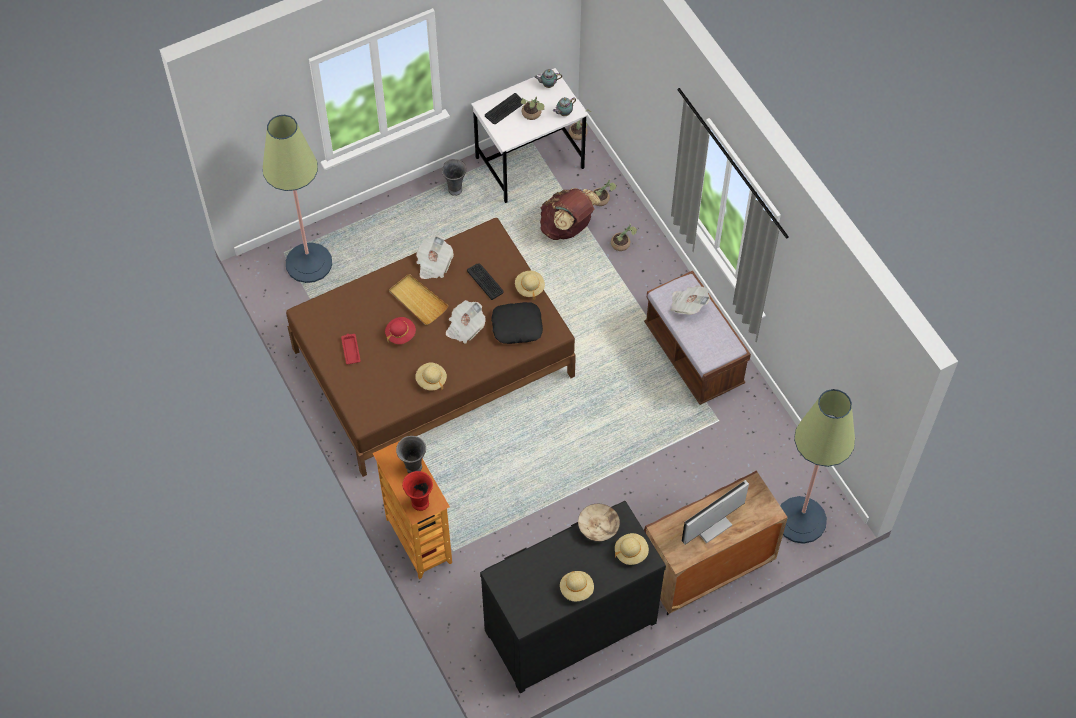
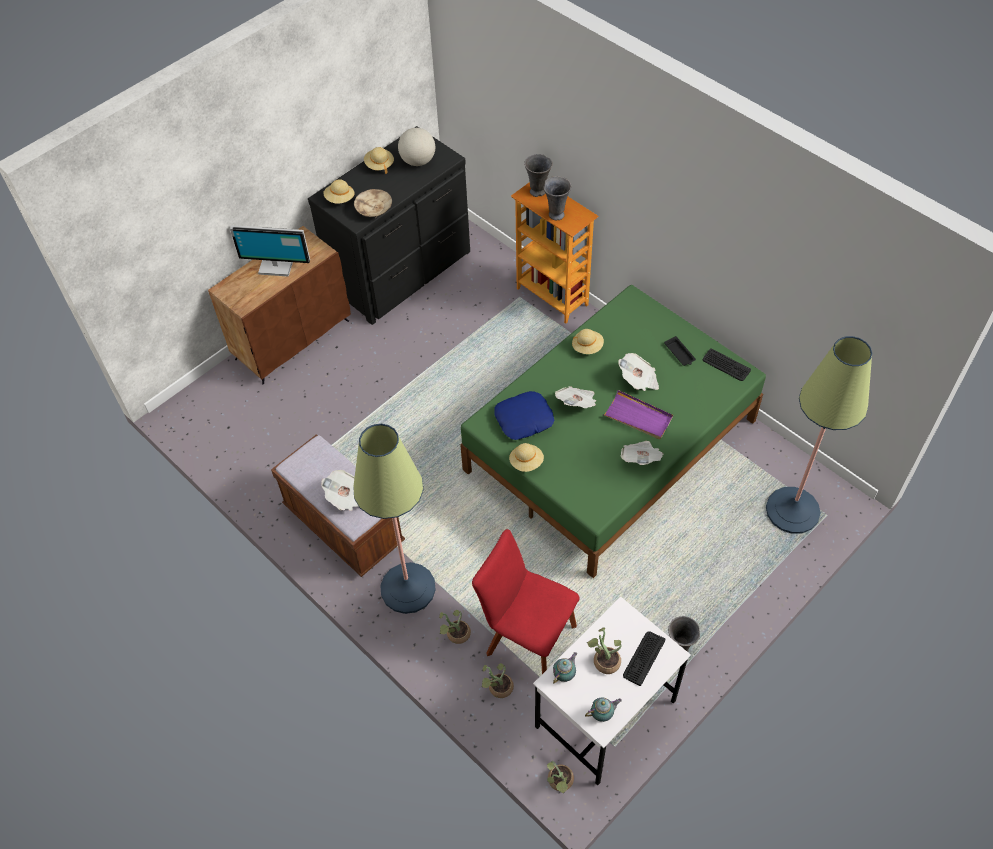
camera: 165 degrees right, 5 degrees down
brown bed [286,218,576,477] -> green bed [460,285,766,578]
red tray [341,334,361,365] -> black tray [664,336,696,366]
red hat [385,317,416,344] -> newspaper [618,353,659,391]
beige tray [389,274,448,325] -> purple tray [603,390,673,439]
red vase [402,471,433,511] -> grey vase [524,154,553,197]
keyboard [467,263,504,300] -> keyboard moved to [703,348,751,381]
black pillow [491,302,543,344] -> blue pillow [494,391,554,440]
brown backpack [540,188,601,240] -> red chair [472,529,580,674]
monitor [682,480,749,544] -> monitor turned 60 degrees clockwise [230,225,310,277]
floor lamp [780,389,855,544] -> floor lamp moved to [353,423,436,614]
none -> globe [398,128,435,166]

